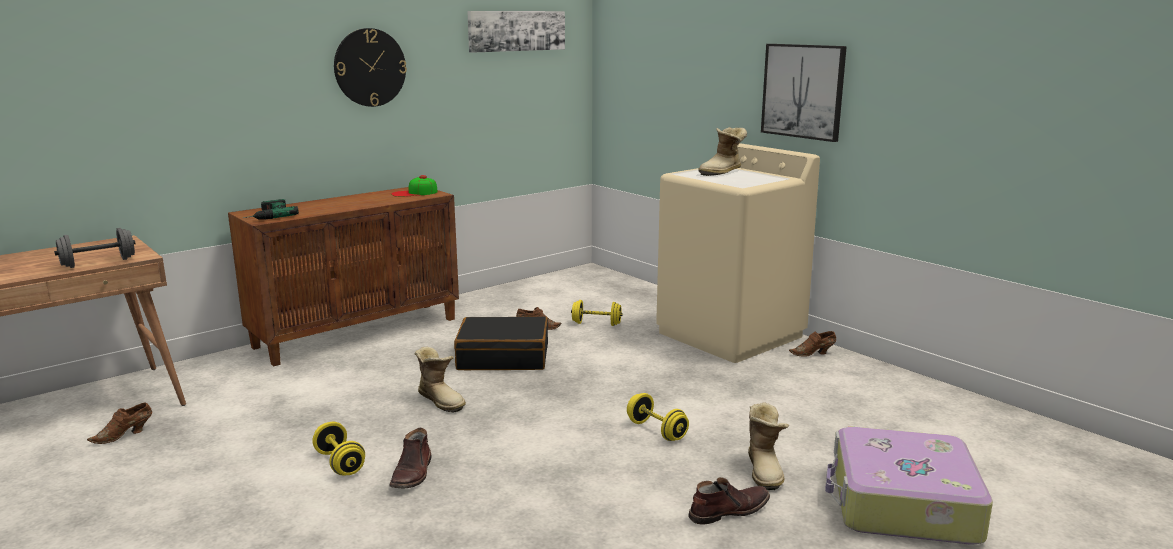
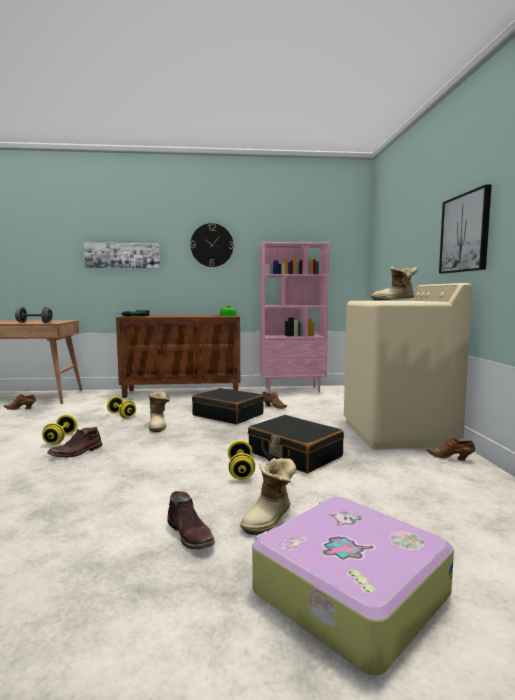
camera: 35 degrees right, 10 degrees down
picture [467,11,565,53] -> picture moved to [84,243,160,268]
yellow dumbbell [571,300,623,326] -> yellow dumbbell moved to [107,396,136,419]
brown boot [688,477,770,525] -> brown boot turned 45 degrees clockwise [167,491,215,550]
none -> black suitcase [248,415,344,474]
none -> pink bookcase [260,242,329,393]

